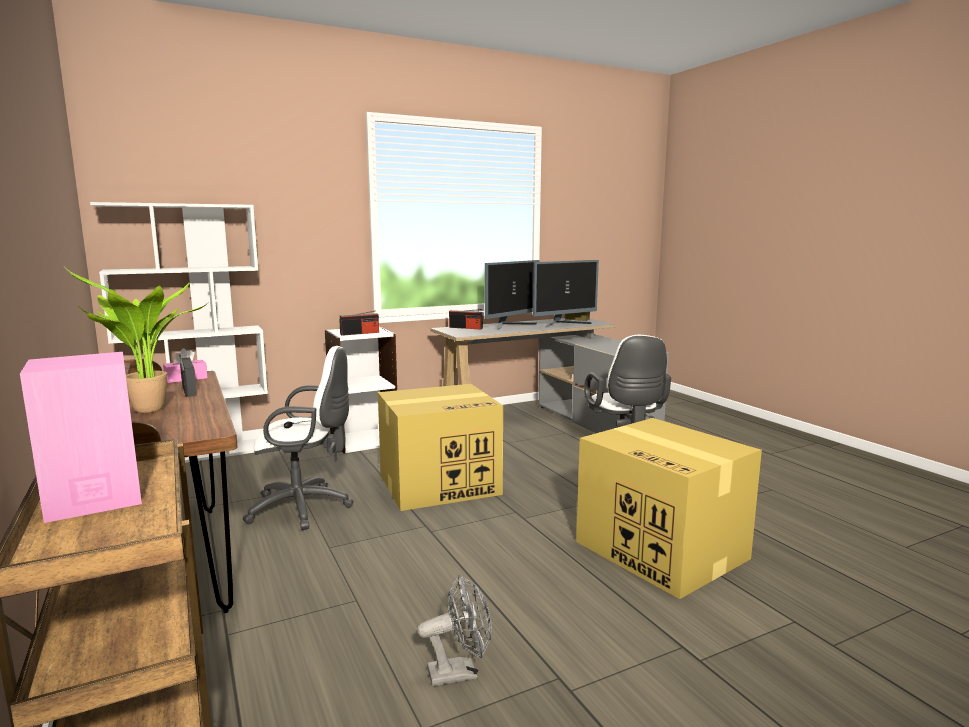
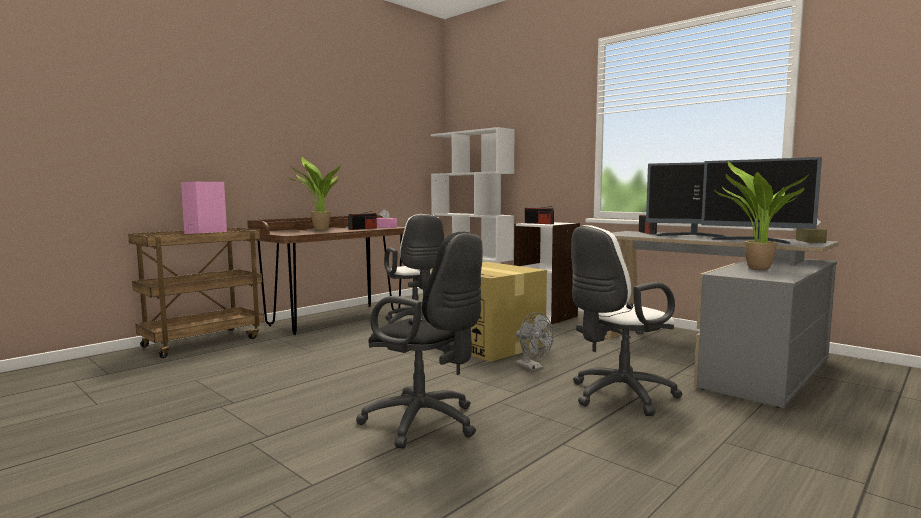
camera: 70 degrees right, 5 degrees down
grey fan [417,575,492,686] -> grey fan moved to [515,312,554,372]
cardboard box [576,418,762,599] -> black office chair [356,232,483,449]
none -> potted plant [713,161,809,270]

